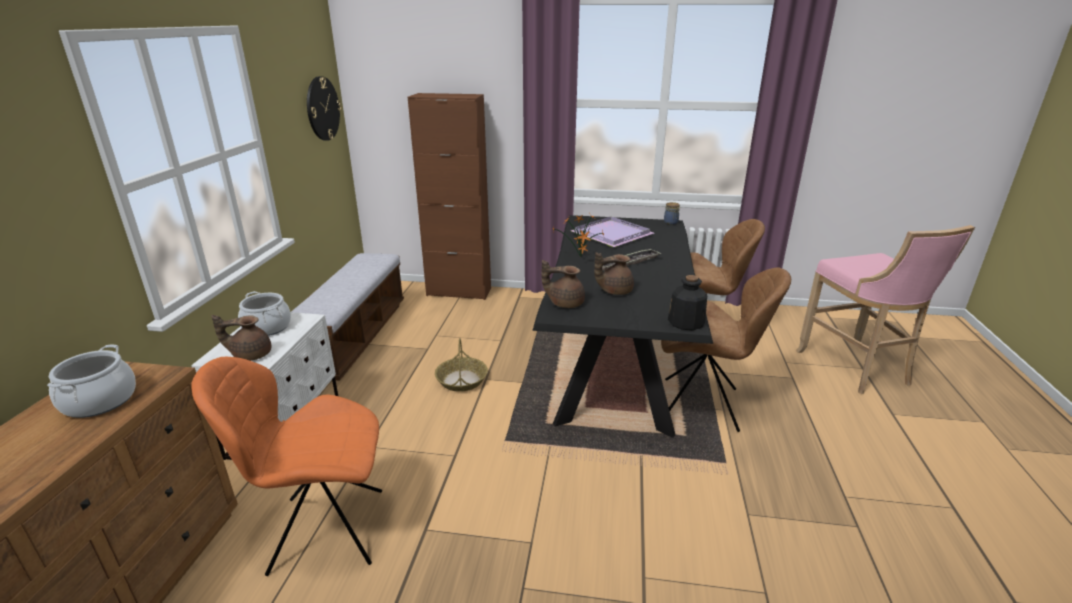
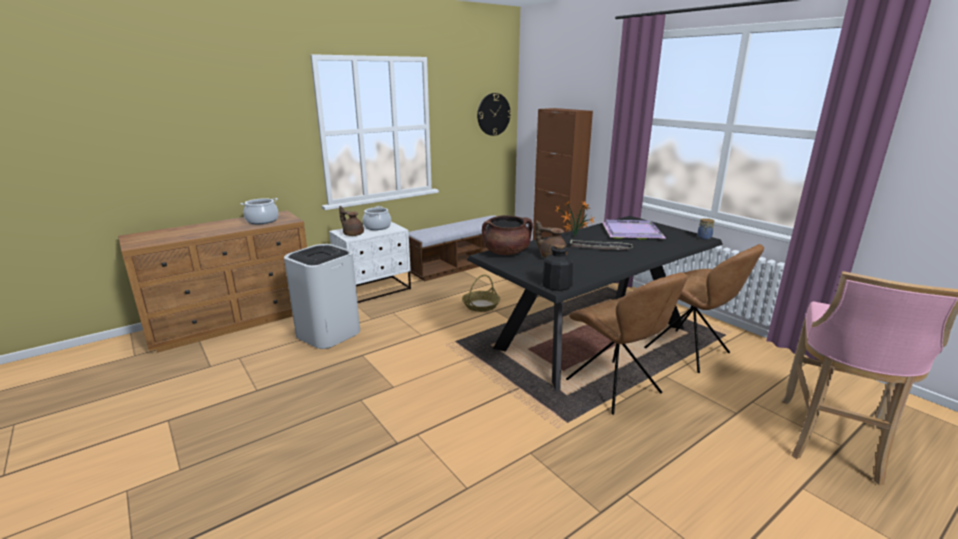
camera: 45 degrees right, 5 degrees down
orange chair [191,357,382,576] -> white trash can [284,244,360,349]
brown teapot [542,260,585,308] -> brown cooking pot [482,215,533,255]

